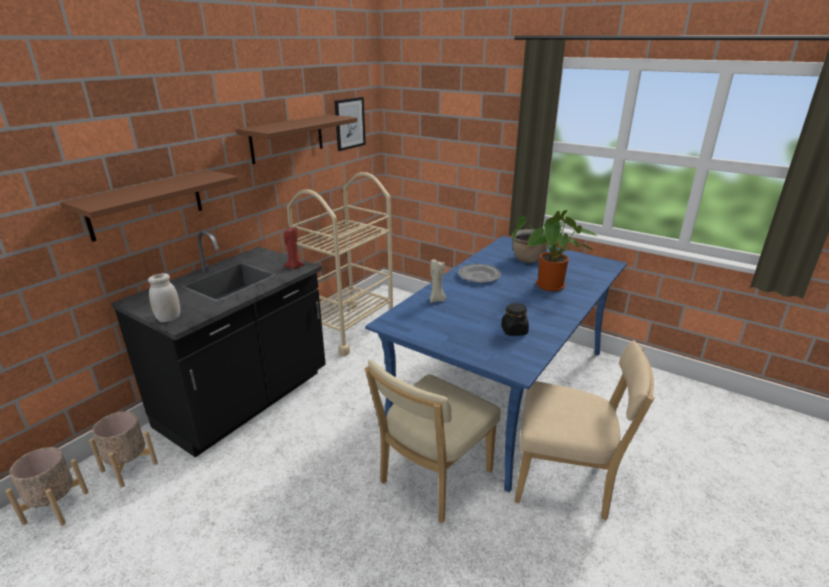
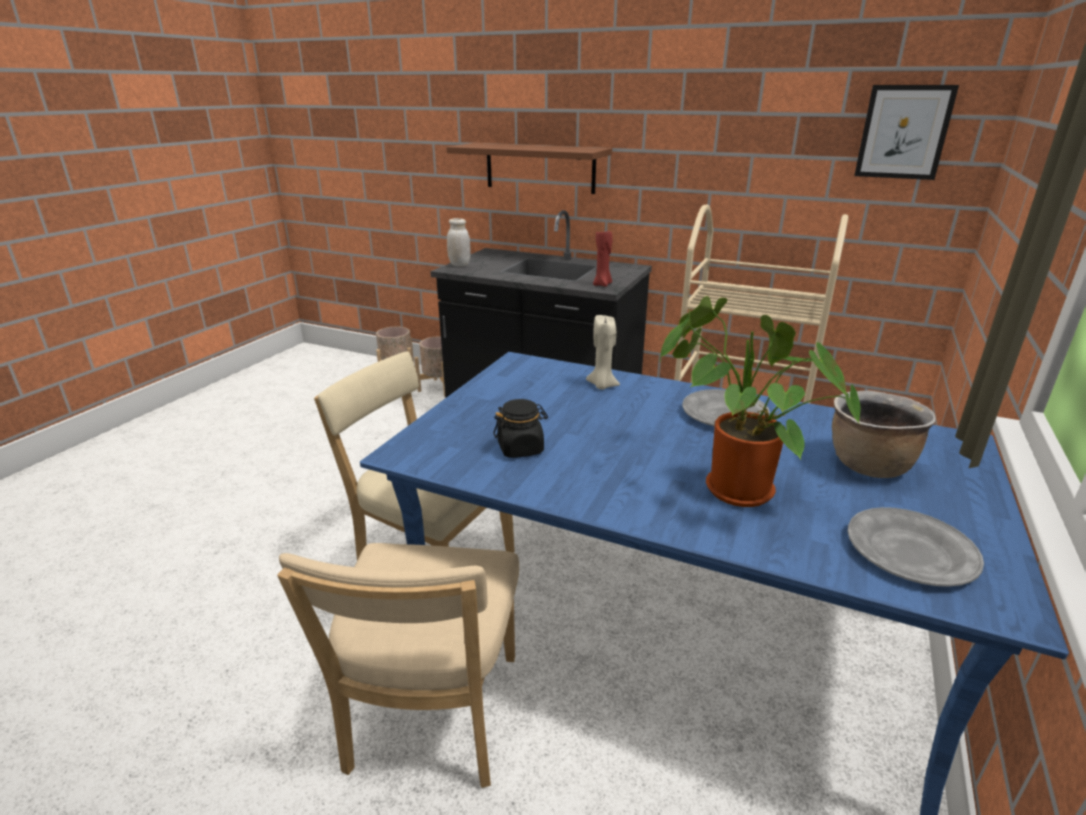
camera: 80 degrees right, 0 degrees up
brown shelf [236,114,357,164] -> none
none -> grey plate [847,507,984,587]

